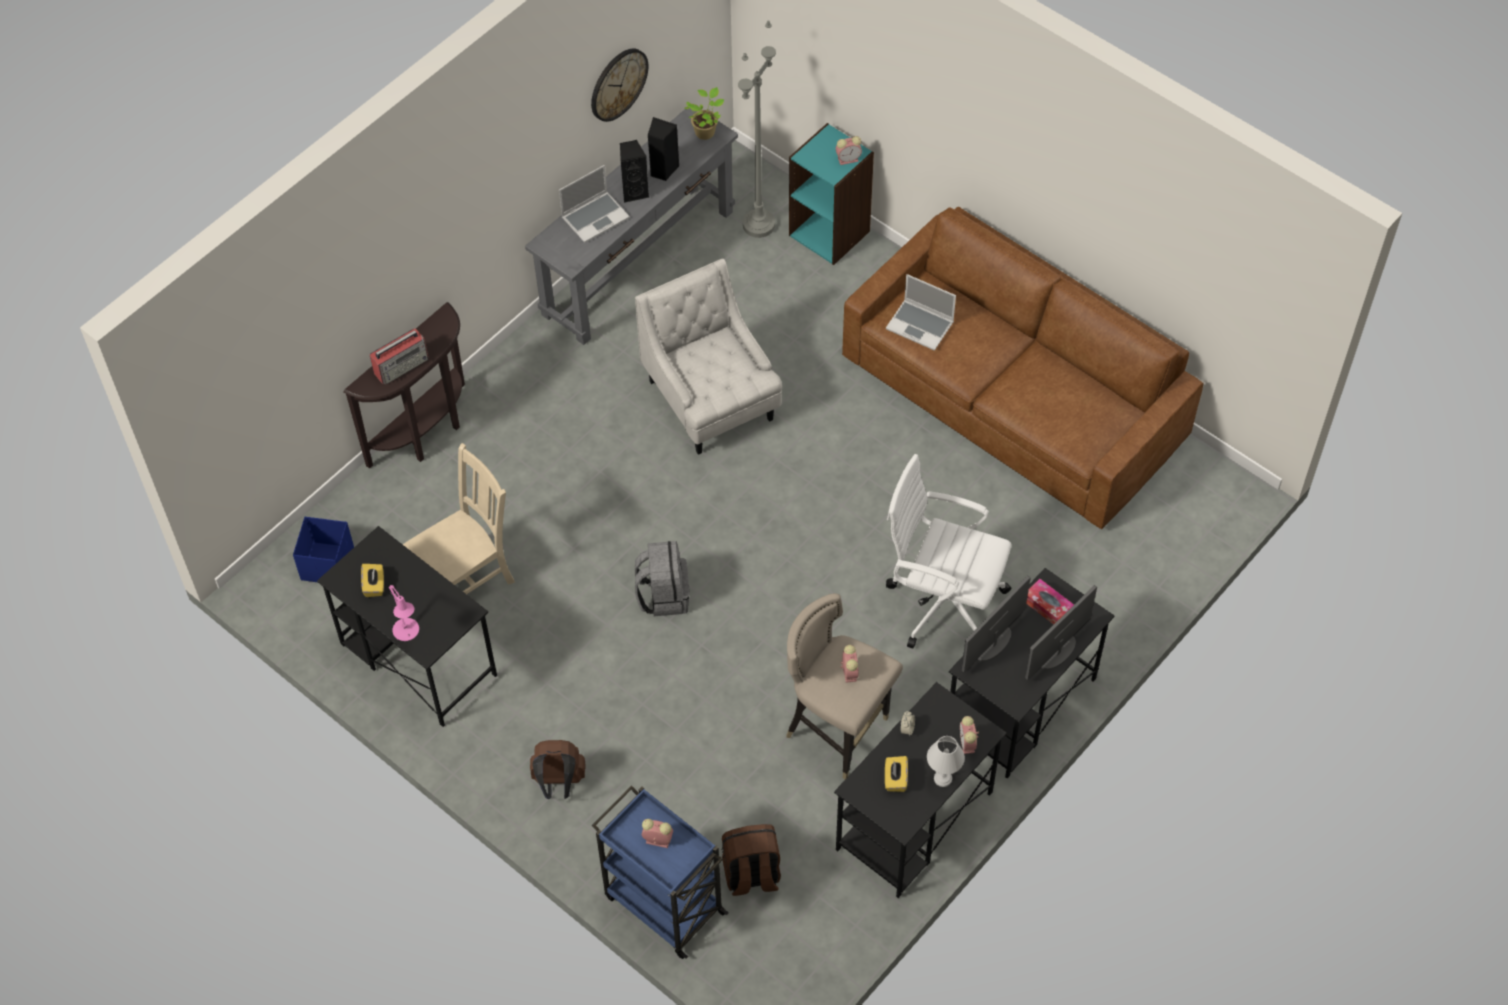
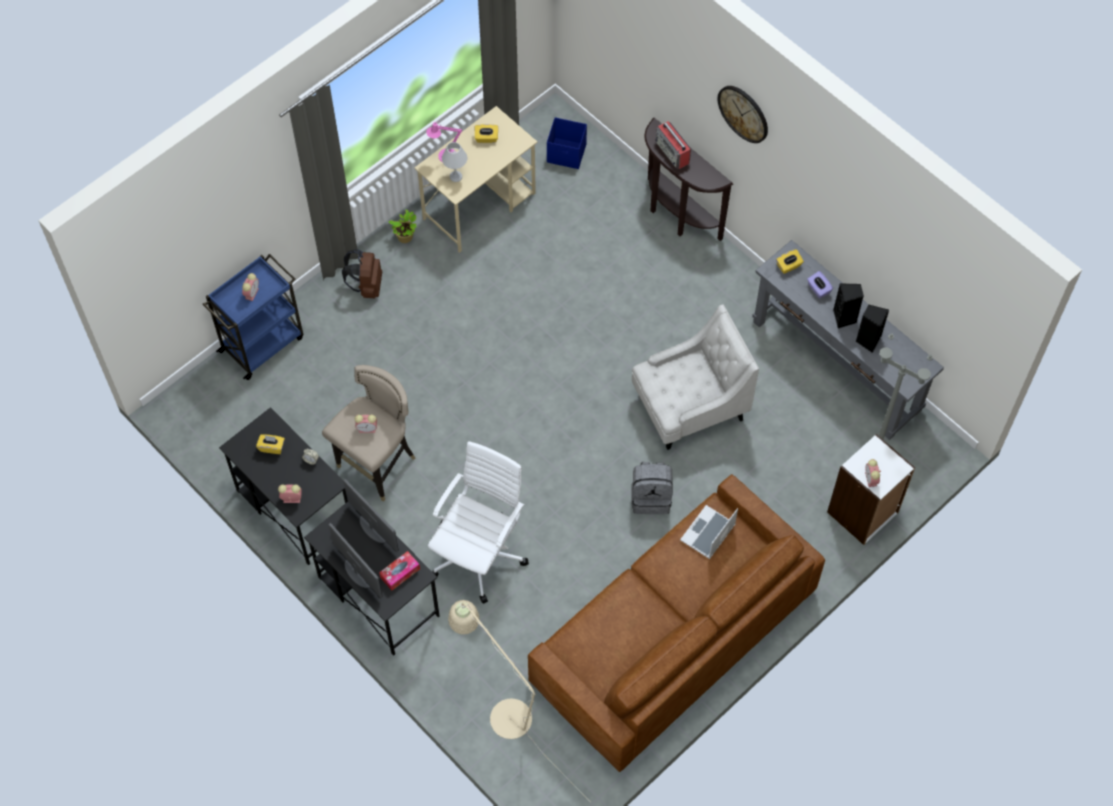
camera: 95 degrees right, 5 degrees up
black desk [317,526,497,727] -> beige desk [414,106,537,253]
beige chair [403,443,515,594] -> none
laptop [559,165,630,243] -> purple tissue box [807,271,833,298]
wall clock [591,49,648,122] -> wall clock moved to [718,86,768,143]
grey backpack [635,541,690,616] -> grey backpack moved to [631,462,673,514]
potted plant [684,87,725,140] -> potted plant moved to [388,210,417,243]
brown backpack [722,824,781,896] -> none
turquoise bookcase [789,123,874,265] -> white bookcase [827,434,915,545]
white table lamp [927,736,965,787] -> white table lamp moved to [442,142,467,182]
none -> beige floor lamp [448,600,590,802]
none -> yellow tissue box [776,249,804,274]

